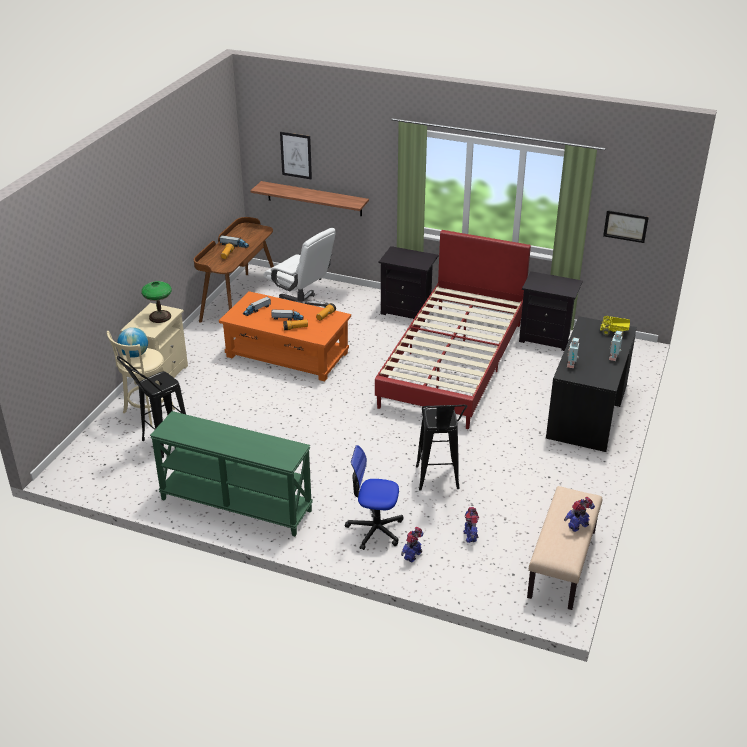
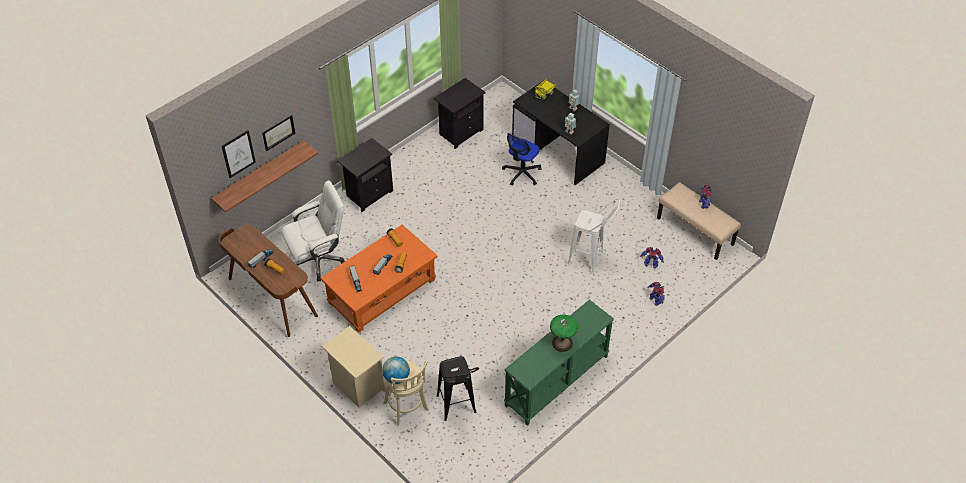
camera: 65 degrees left, 15 degrees up
table lamp [141,281,172,323] -> table lamp moved to [550,314,578,352]
office chair [345,445,403,550] -> office chair moved to [502,133,542,186]
red bed [375,230,531,429] -> none
black stool [416,405,467,491] -> white stool [568,198,620,273]
picture [603,210,649,243] -> picture moved to [262,115,295,151]

